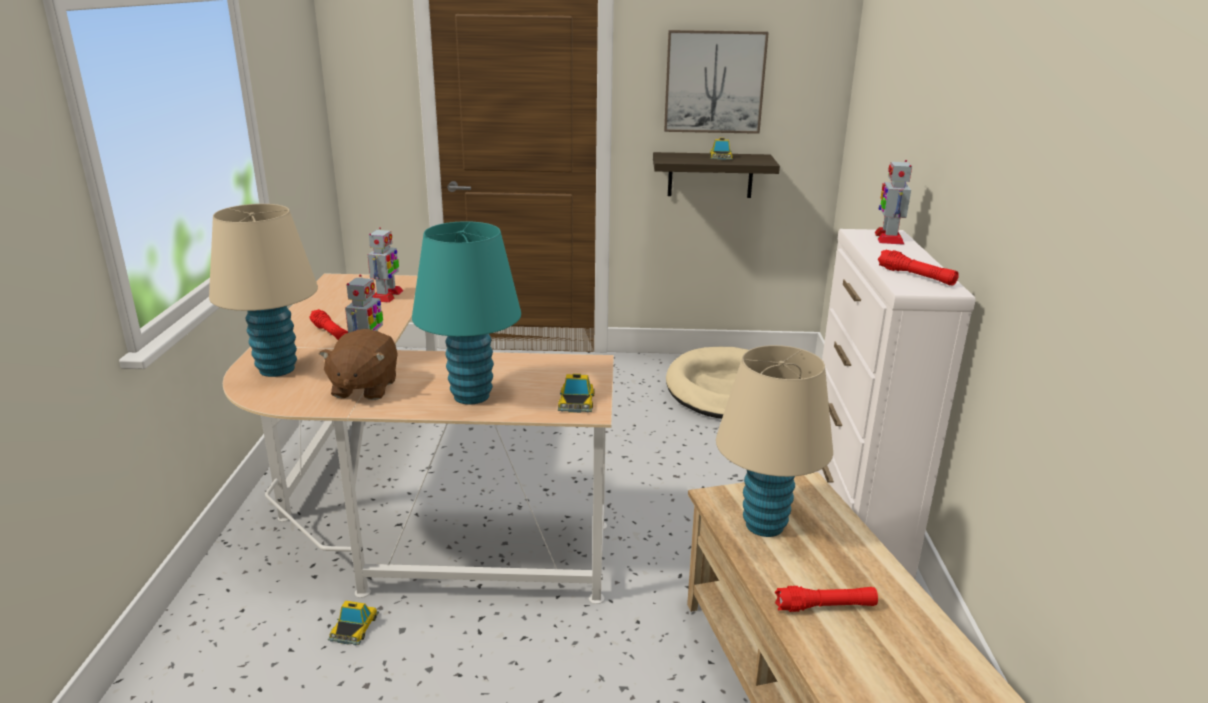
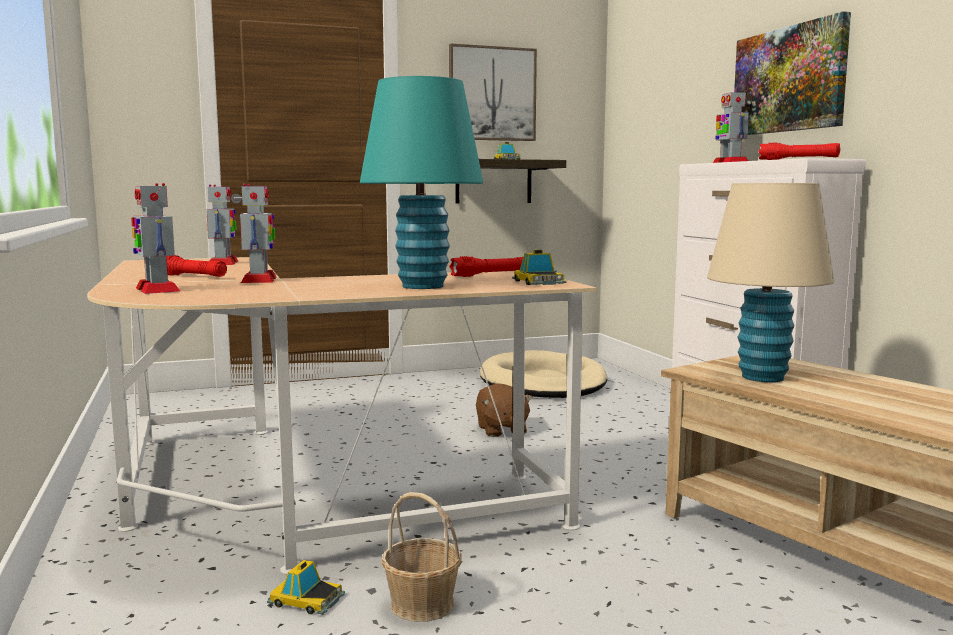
camera: 20 degrees left, 15 degrees down
beige table lamp [209,204,318,377] -> toy robot [131,183,180,294]
brown plush toy [319,329,397,400] -> brown plush toy moved to [476,383,533,437]
toy car [328,601,379,645] -> toy car turned 60 degrees counterclockwise [267,560,345,615]
red flashlight [775,586,878,612] -> red flashlight moved to [449,256,523,277]
none -> basket [382,492,461,622]
none -> picture [734,11,851,135]

